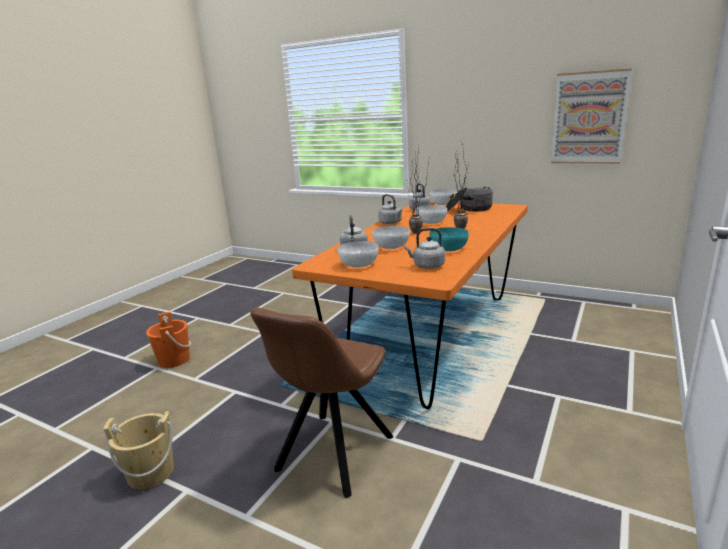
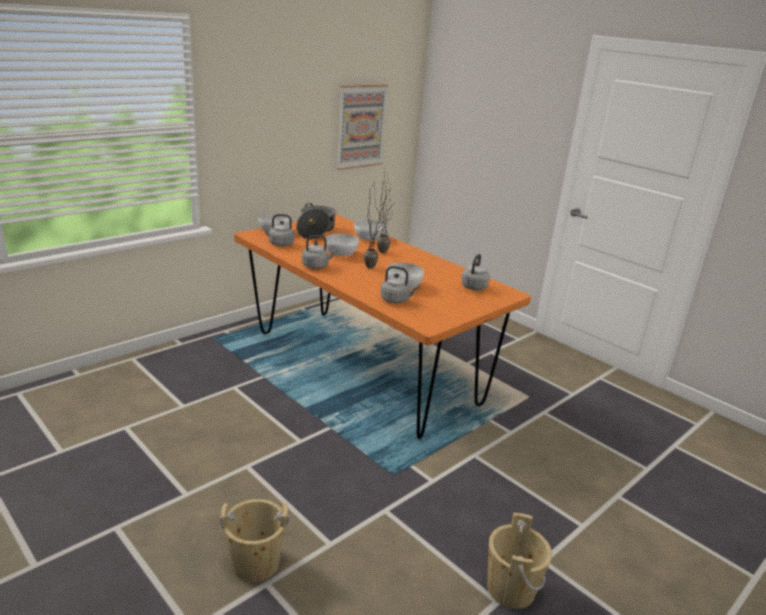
camera: 75 degrees left, 5 degrees up
orange bucket [146,312,191,368] -> beige bucket [220,499,290,582]
brown chair [250,307,393,498] -> none
white bowl [338,241,379,267] -> white bowl moved to [354,220,386,241]
turquoise bowl [429,227,469,251] -> none

